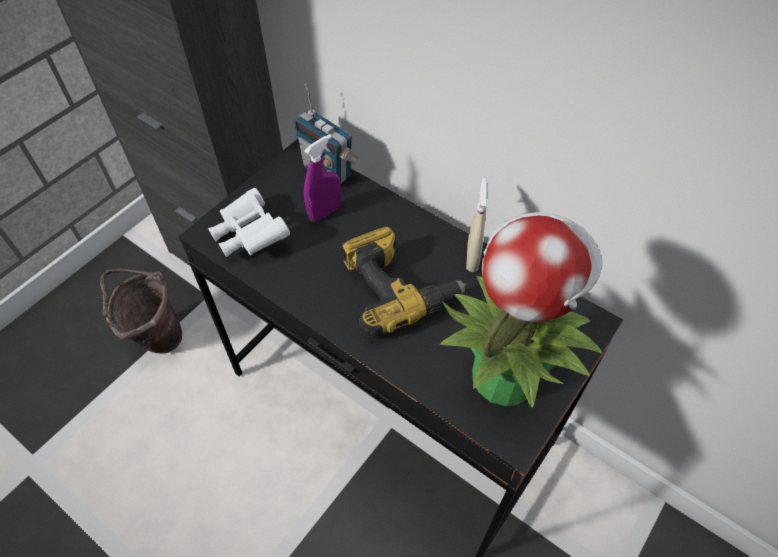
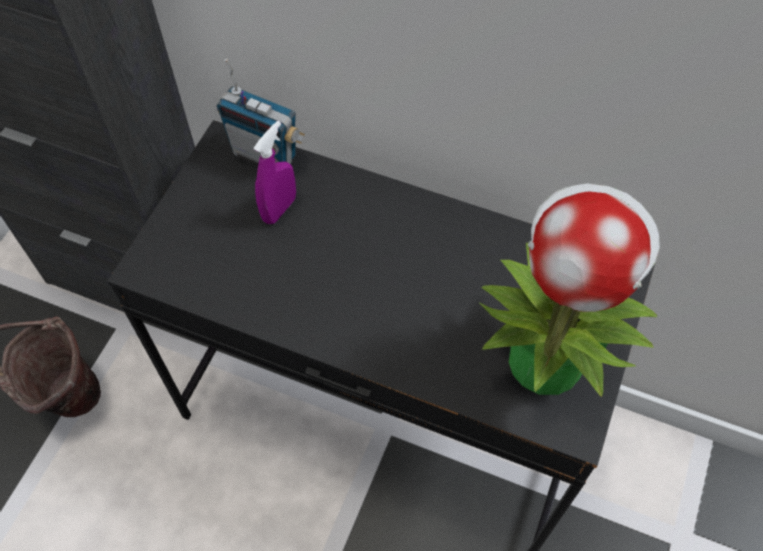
camera: 15 degrees left, 5 degrees up
white binoculars [208,188,290,257] -> none
power drill [342,226,467,337] -> none
beige spray bottle [466,178,488,272] -> none

